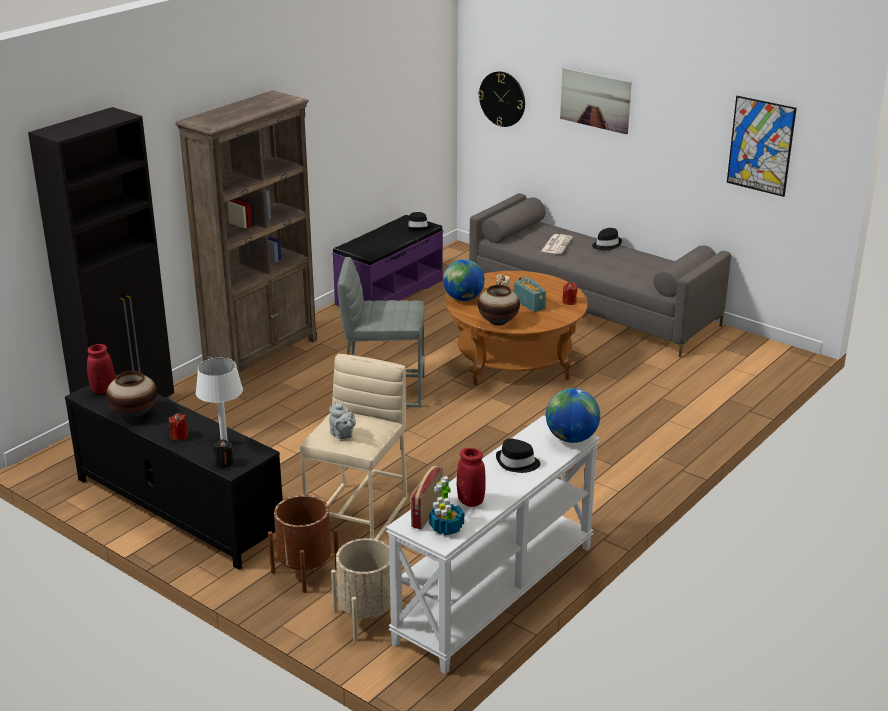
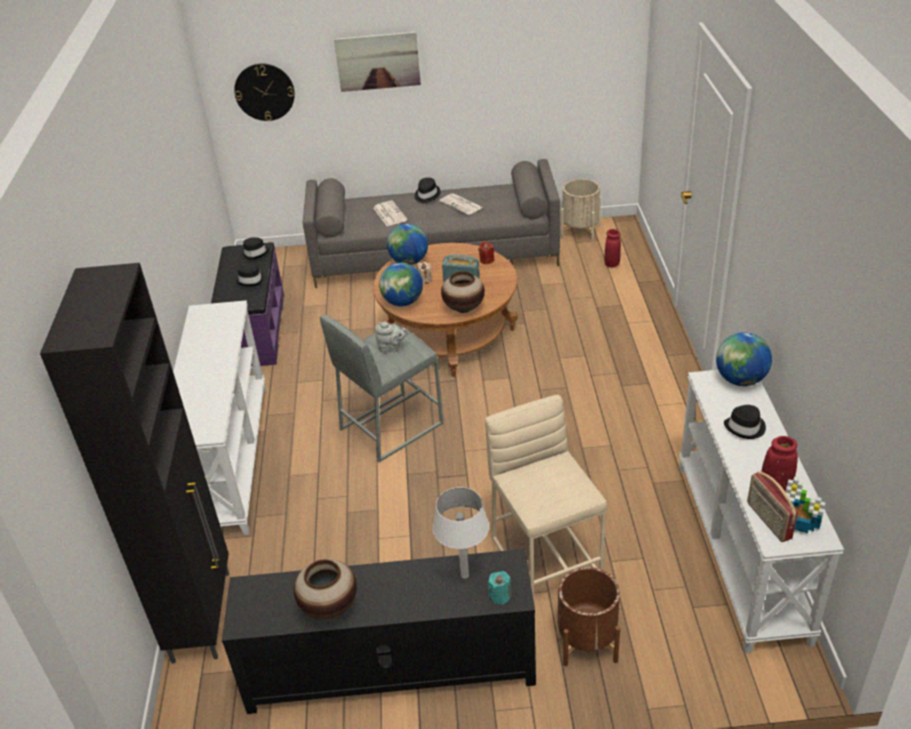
camera: 40 degrees left, 10 degrees up
red vase [87,344,115,394] -> red vase moved to [605,229,621,267]
red candle [169,413,188,440] -> none
brown bookcase [175,90,317,373] -> white console table [173,300,266,535]
black candle [214,440,234,468] -> turquoise candle [488,571,511,605]
grey teapot [329,401,356,439] -> grey teapot moved to [375,321,409,352]
beige planter [331,538,391,641] -> beige planter moved to [561,179,601,242]
picture [727,96,797,197] -> none
none -> black hat [235,263,266,286]
none -> globe [387,224,428,265]
none -> newspaper [439,193,483,215]

